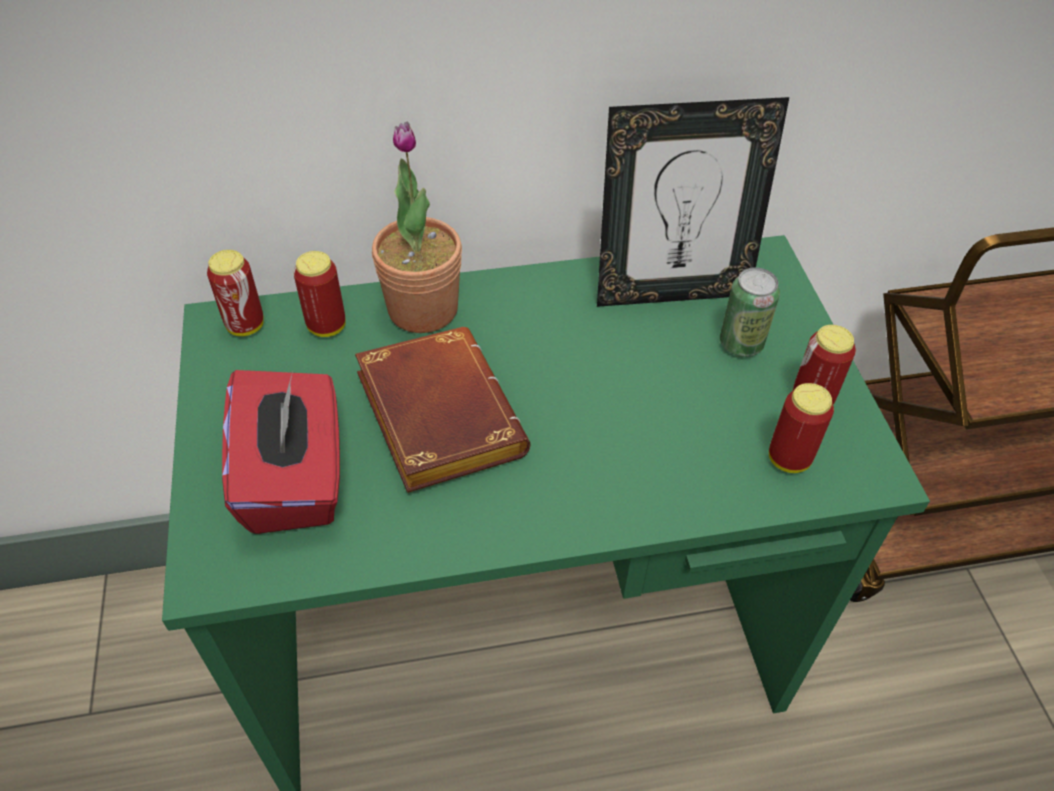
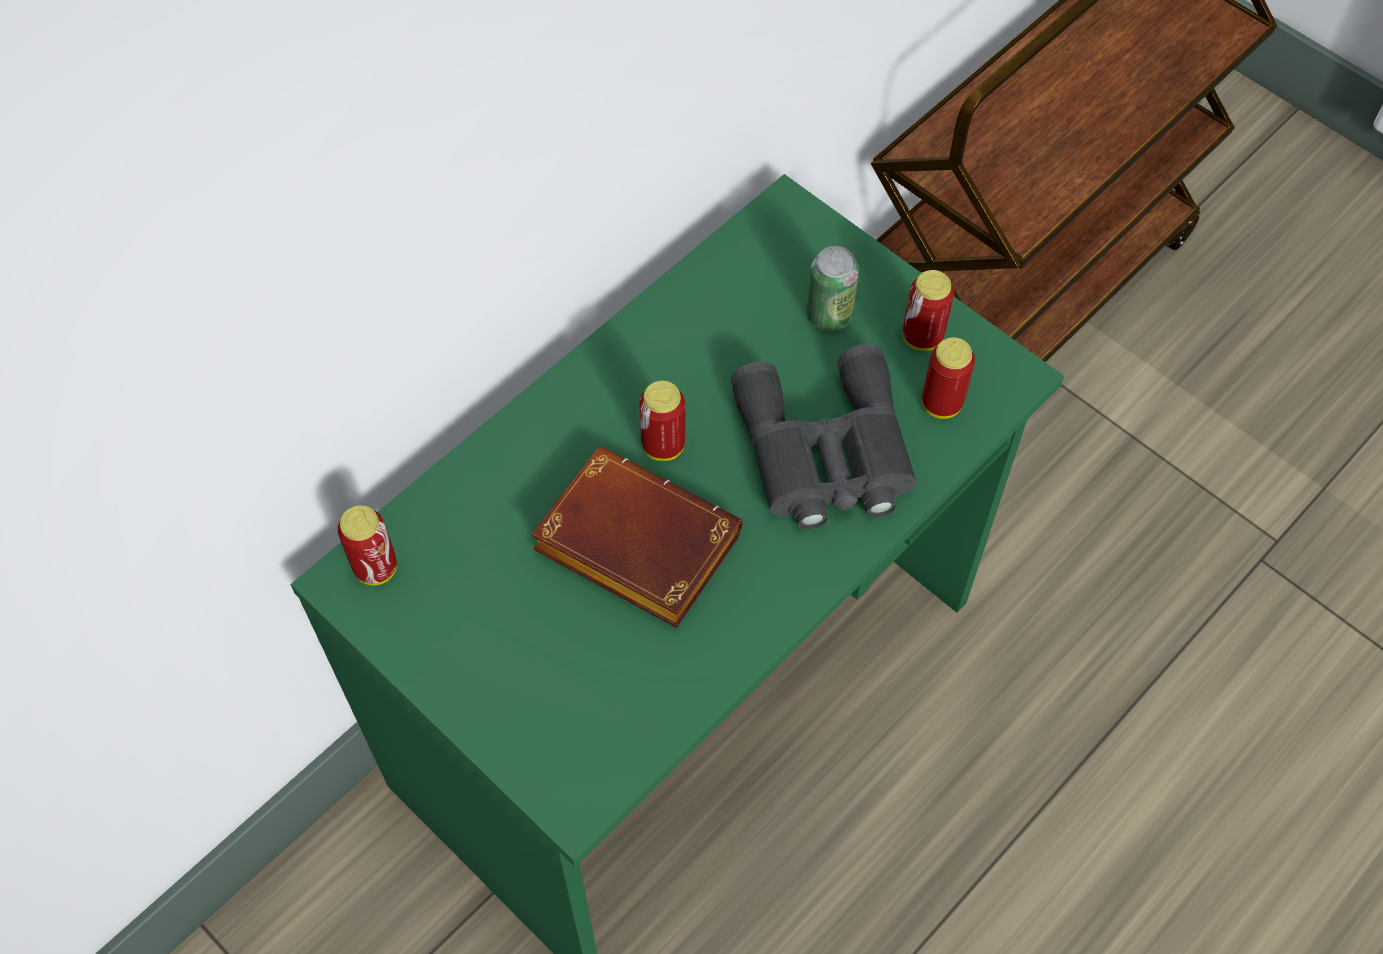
camera: 35 degrees left, 10 degrees up
red tissue box [222,370,340,534] -> none
can [293,251,346,337] -> can moved to [639,381,685,461]
potted plant [372,122,462,333] -> none
picture frame [597,97,789,307] -> none
none -> grey binoculars [730,344,917,529]

